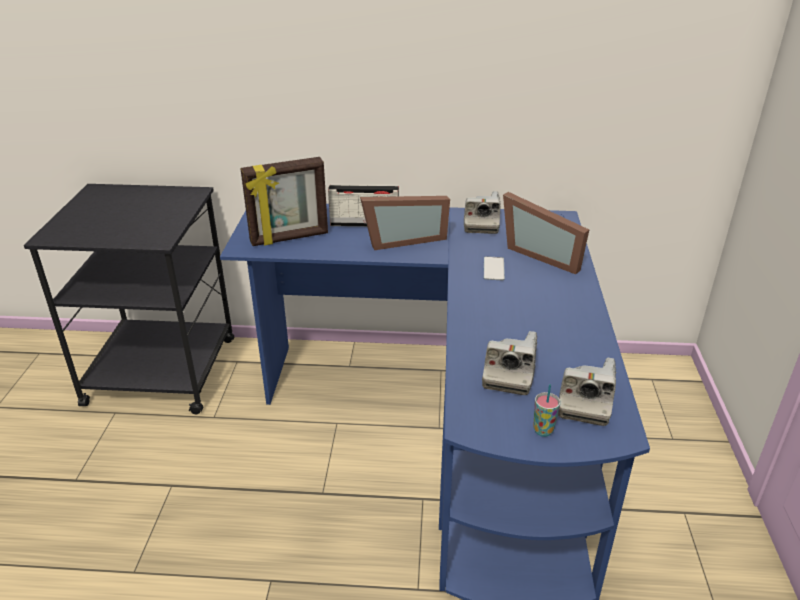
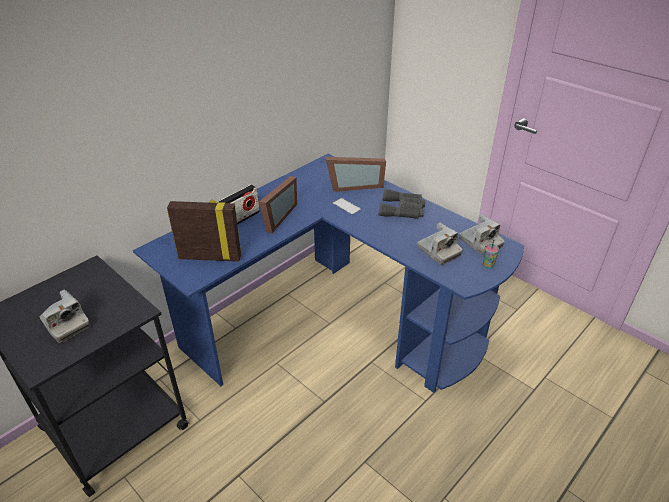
camera: 50 degrees left, 5 degrees up
picture frame [240,157,328,246] -> picture frame turned 105 degrees counterclockwise [167,199,241,262]
camera [464,191,501,234] -> camera moved to [39,289,90,343]
none -> grey binoculars [379,189,426,219]

